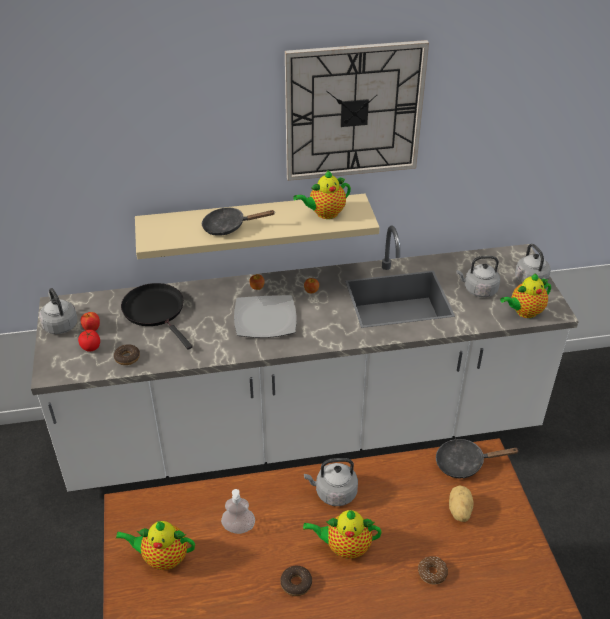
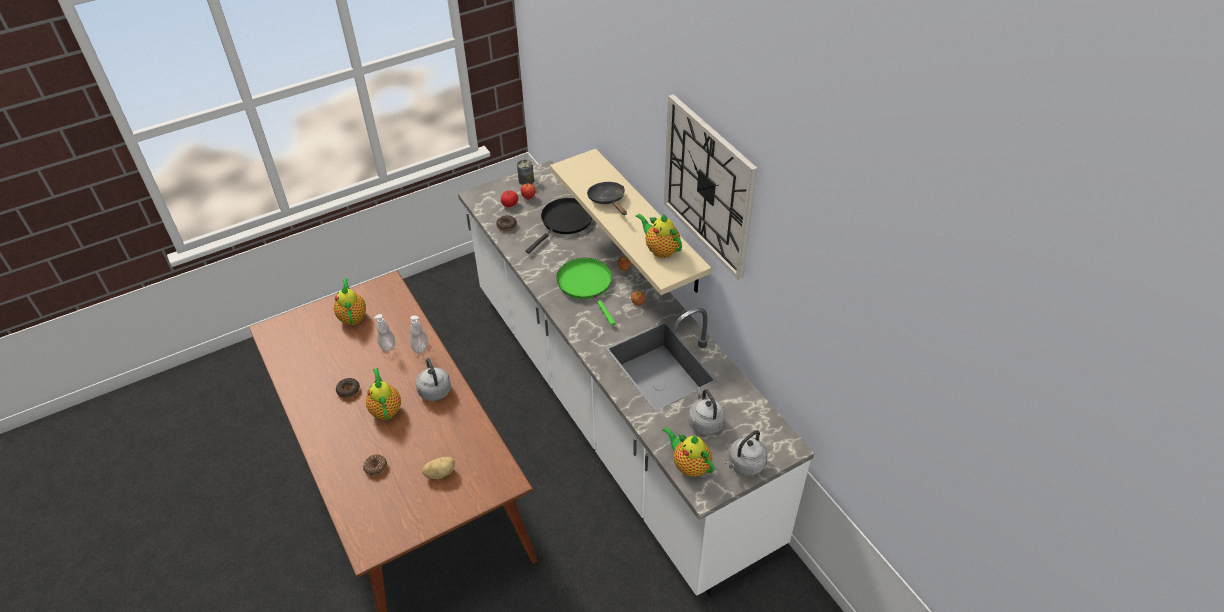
camera: 70 degrees right, 5 degrees up
grey kettle [39,288,78,334] -> can [517,159,534,185]
plate [234,295,297,338] -> green frying pan [556,258,616,326]
black frying pan [436,439,520,478] -> none
none -> soap dispenser [410,315,428,353]

